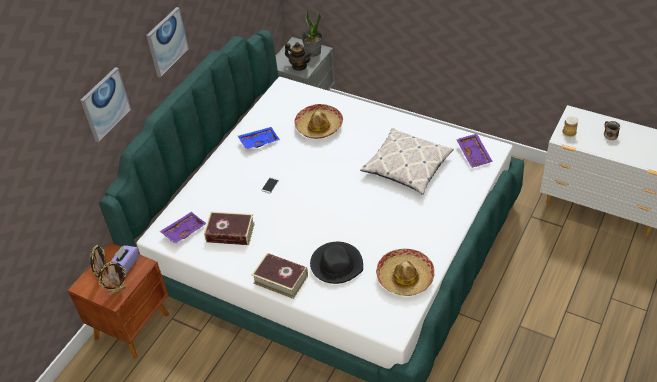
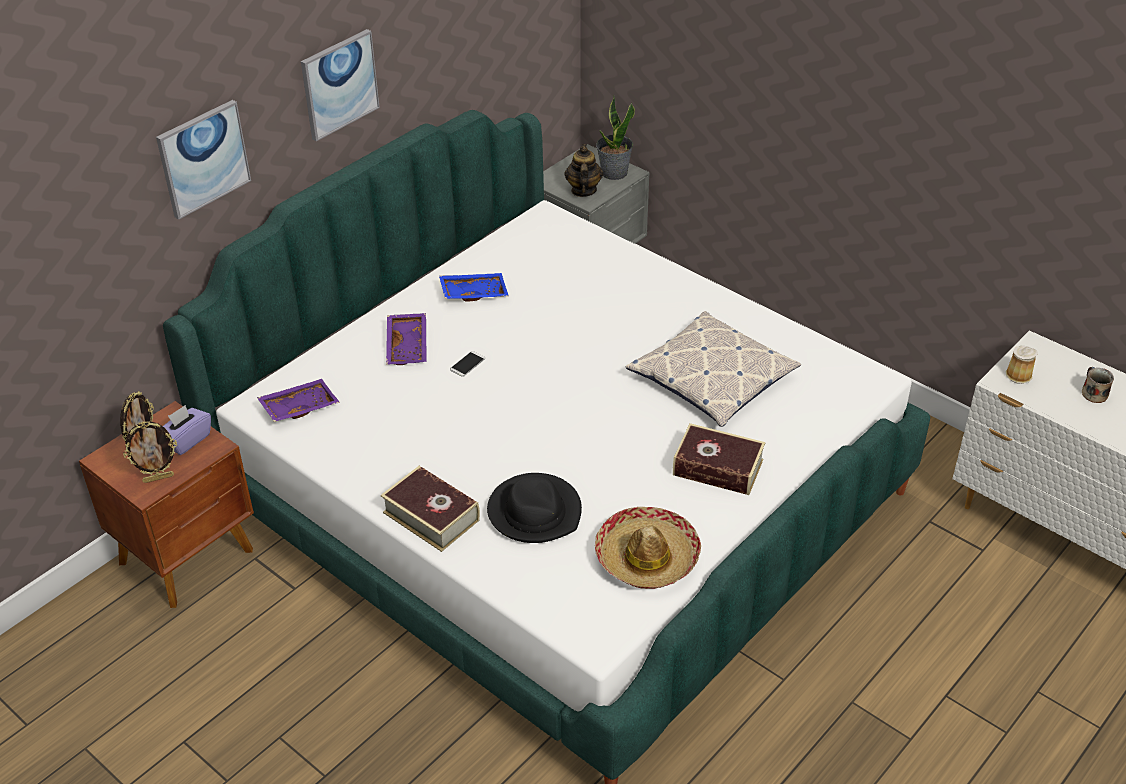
camera: 10 degrees right, 5 degrees down
book [204,212,255,245] -> book moved to [673,423,765,495]
teapot [285,42,311,71] -> teapot turned 135 degrees counterclockwise [565,144,603,197]
hat [294,104,343,139] -> none
purple tray [456,134,493,168] -> purple tray moved to [386,313,426,365]

